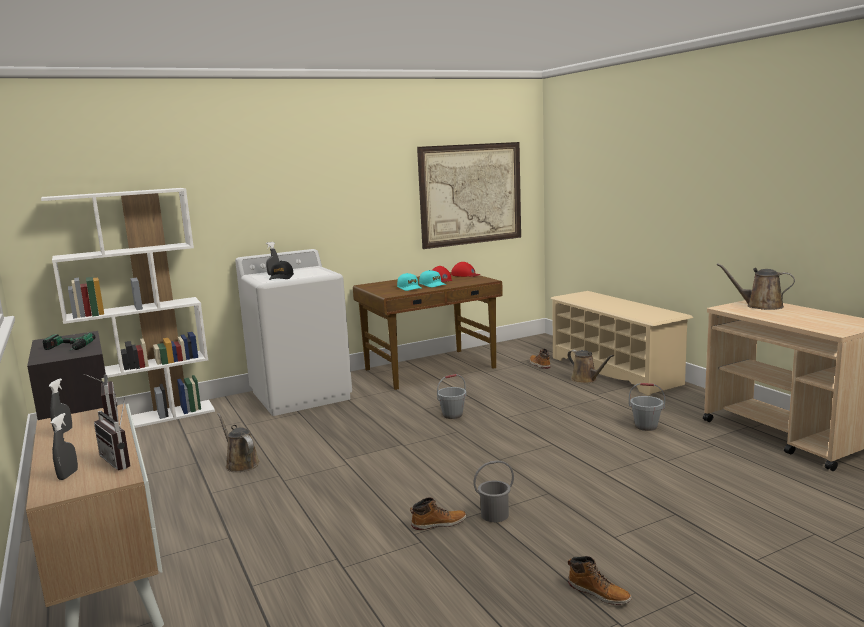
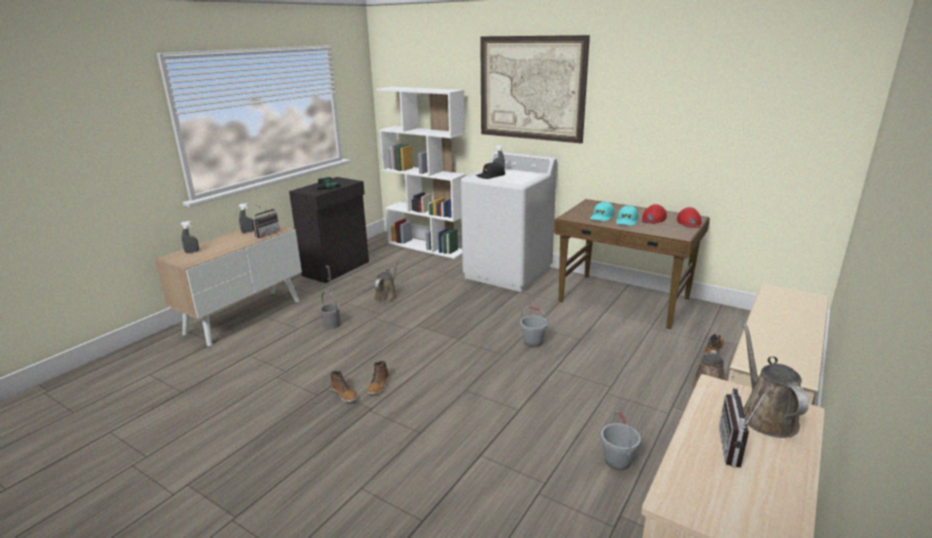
camera: 60 degrees right, 10 degrees up
radio [94,397,130,470] -> radio moved to [719,387,767,467]
picture [417,142,521,249] -> picture moved to [480,35,590,144]
grey bucket [473,460,514,522] -> grey bucket moved to [319,291,341,329]
boot [568,556,632,605] -> boot moved to [368,361,389,395]

